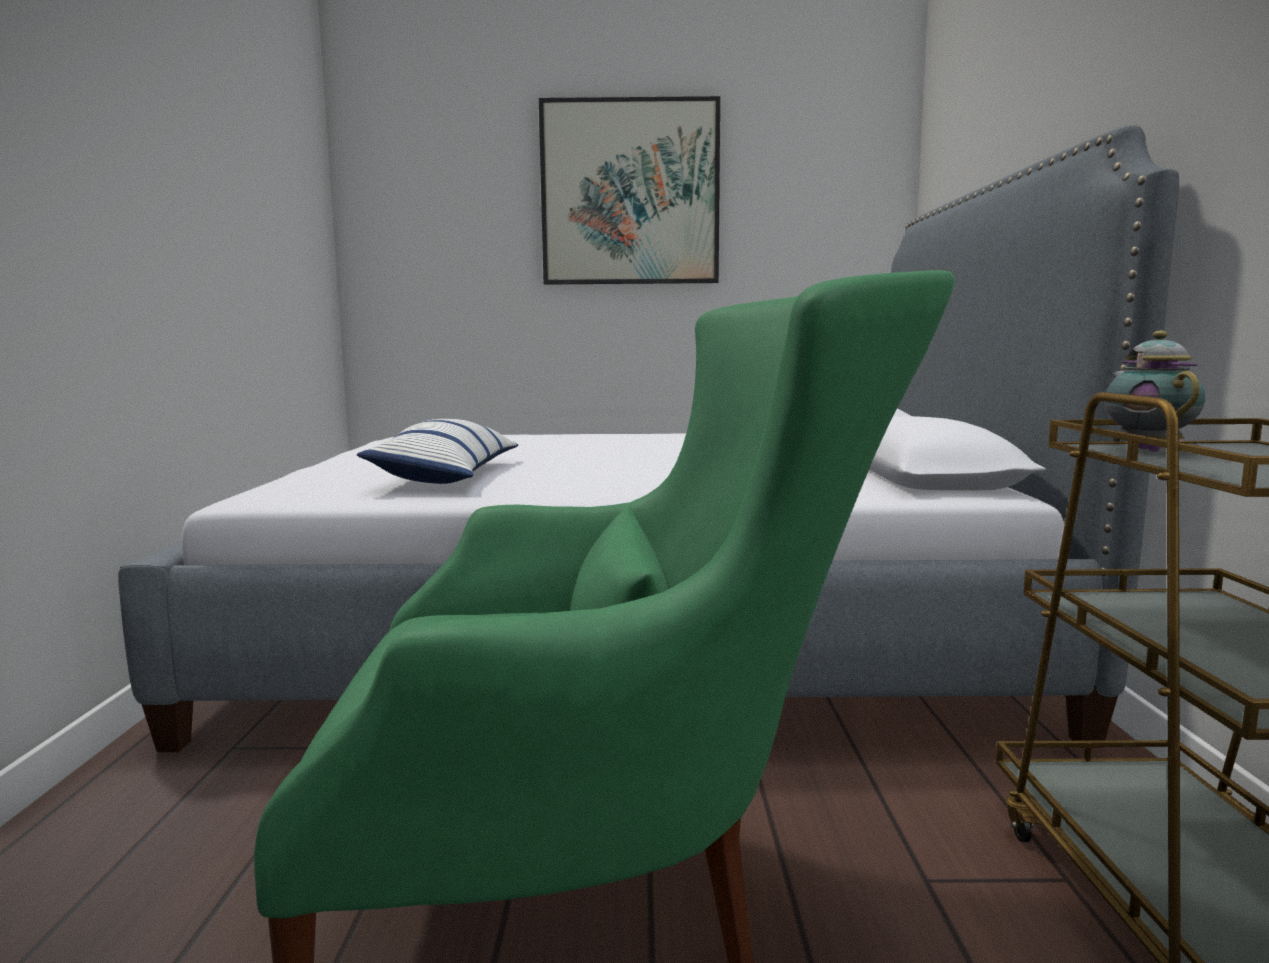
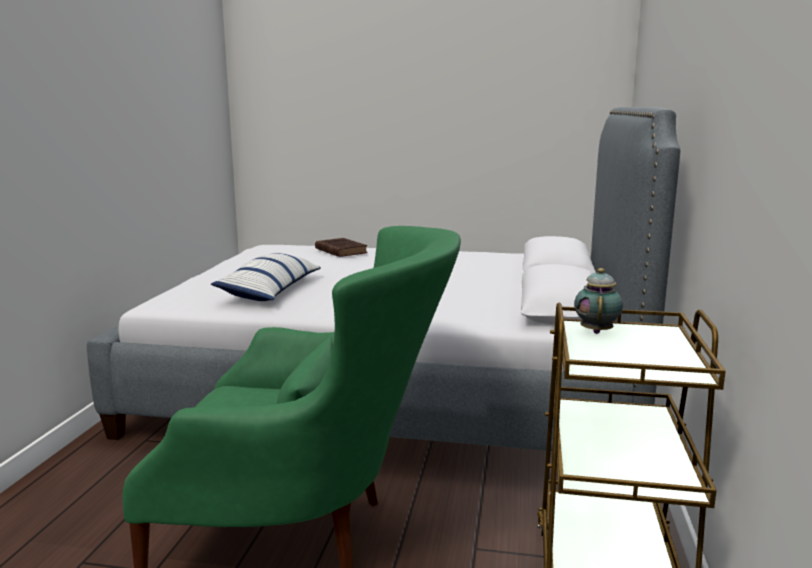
camera: 10 degrees right, 5 degrees up
picture [539,96,720,285] -> none
none -> brown book [315,238,368,257]

